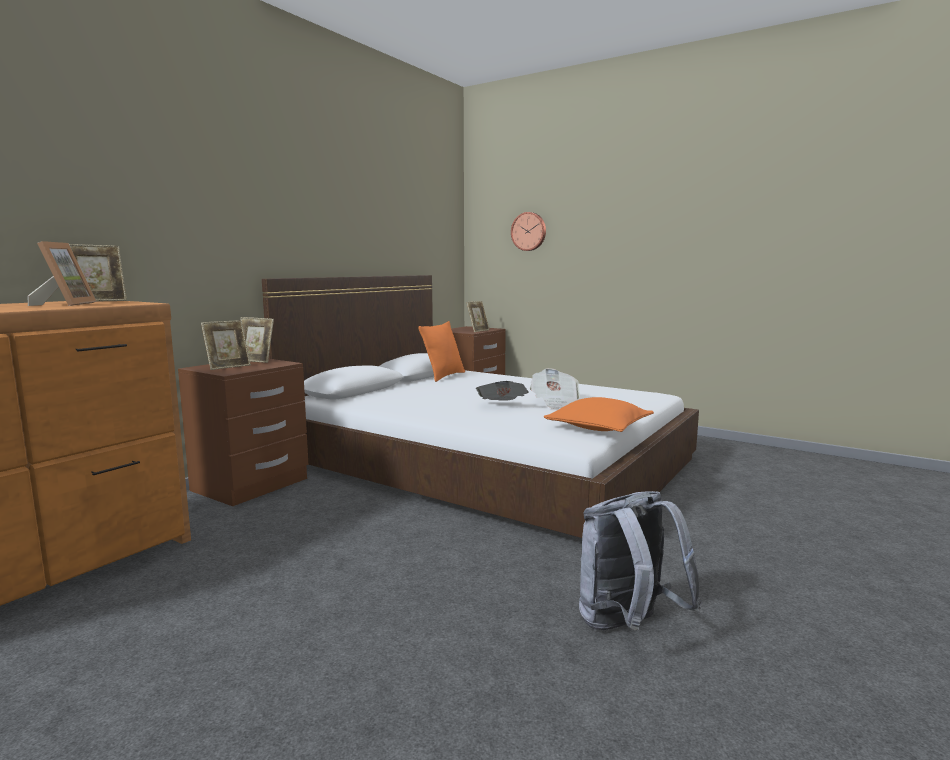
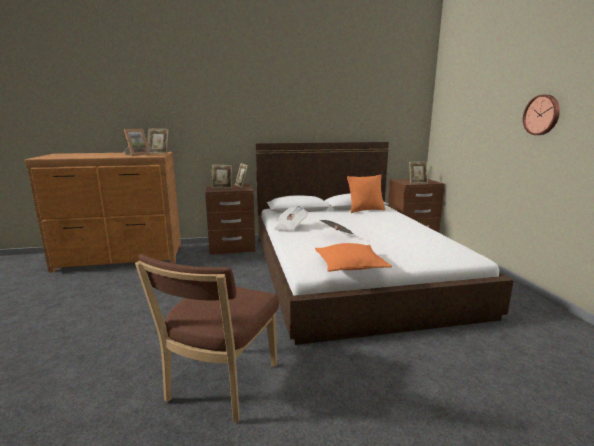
camera: 45 degrees right, 5 degrees up
wall clock [511,212,546,251] -> wall clock moved to [523,95,560,135]
newspaper [530,368,580,409] -> newspaper moved to [275,206,308,231]
grey backpack [579,491,702,631] -> brown chair [135,254,279,423]

